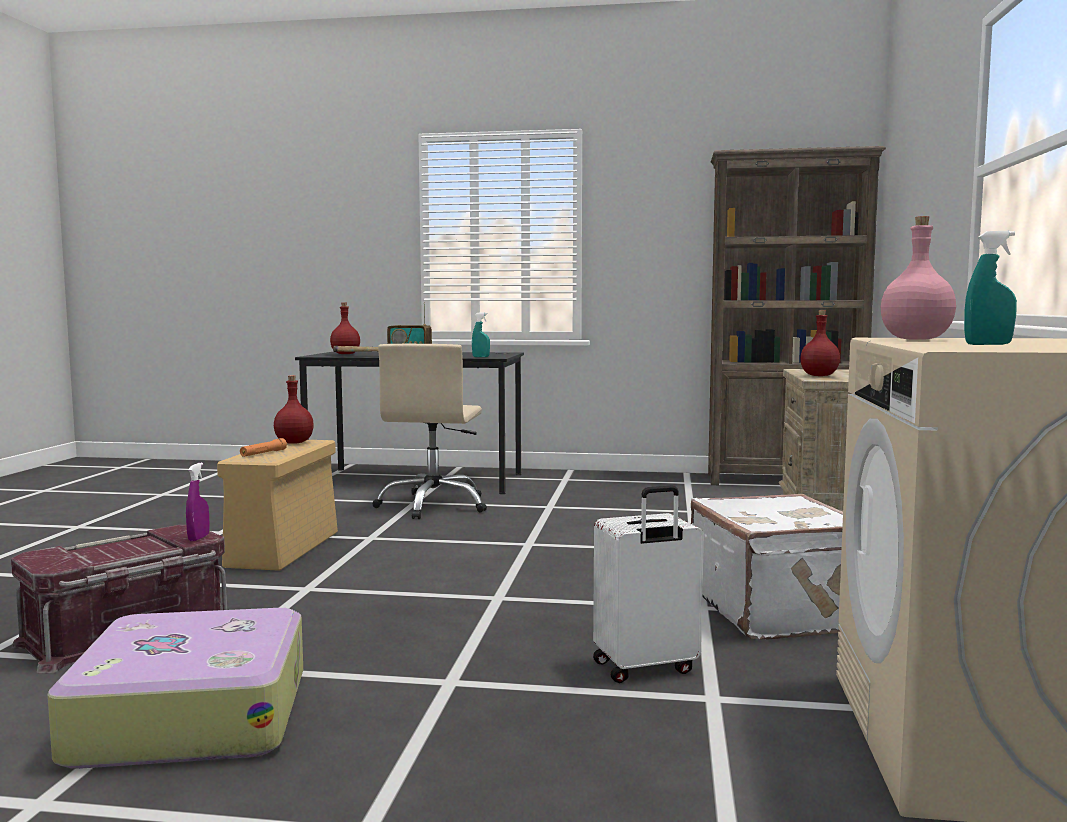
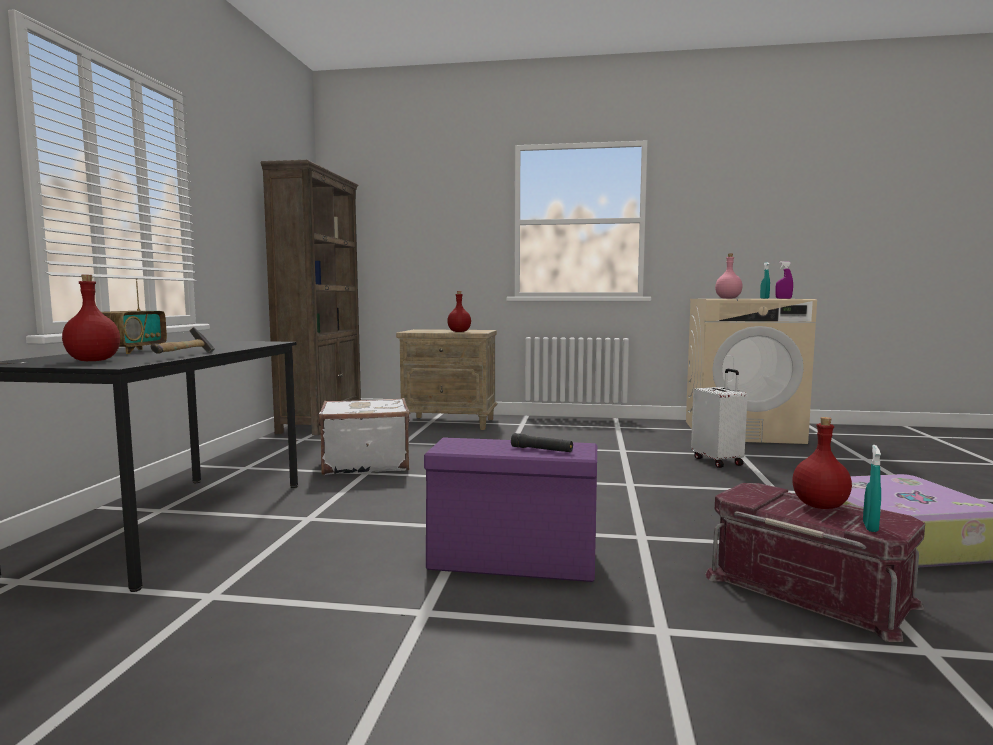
camera: 90 degrees left, 0 degrees up
purple spray bottle [186,463,209,541] -> purple spray bottle moved to [776,261,793,299]
beige storage box [217,440,338,571] -> purple storage box [424,437,597,582]
orange flashlight [240,438,287,457] -> black flashlight [511,433,573,452]
red bottle [274,375,314,444] -> red bottle moved to [792,417,852,509]
beige office chair [372,344,487,519] -> none
turquoise spray bottle [472,312,490,357] -> turquoise spray bottle moved to [863,445,881,532]
white suitcase [691,494,843,639] -> white suitcase moved to [319,398,410,475]

